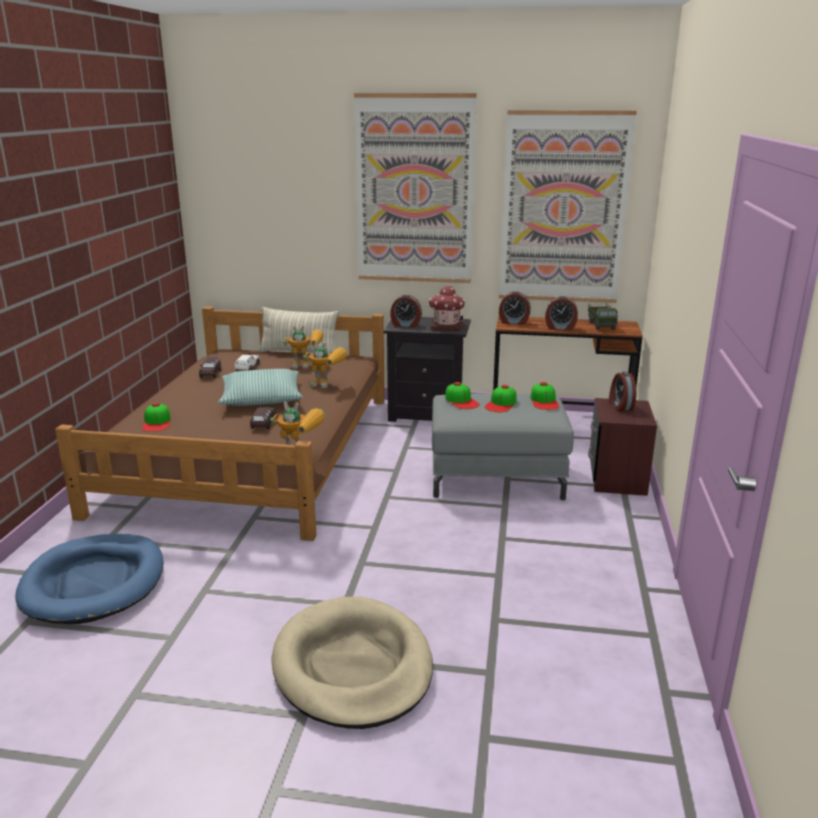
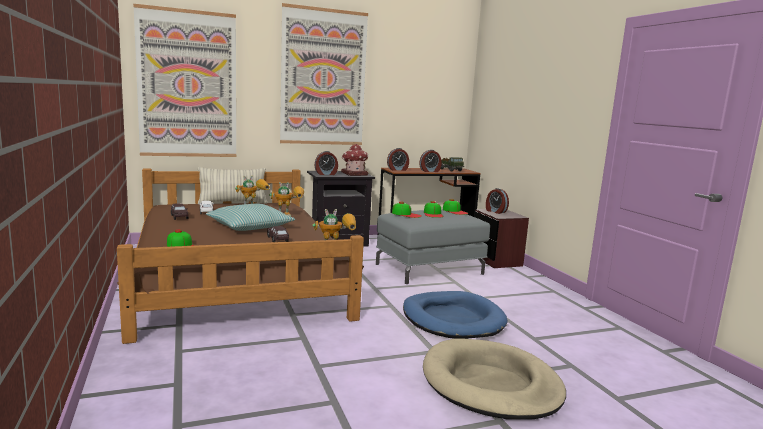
camera: 30 degrees left, 10 degrees down
blue dog bed [15,534,164,624] -> blue dog bed moved to [403,291,508,339]
picture [499,110,637,303] -> picture moved to [133,4,236,157]

